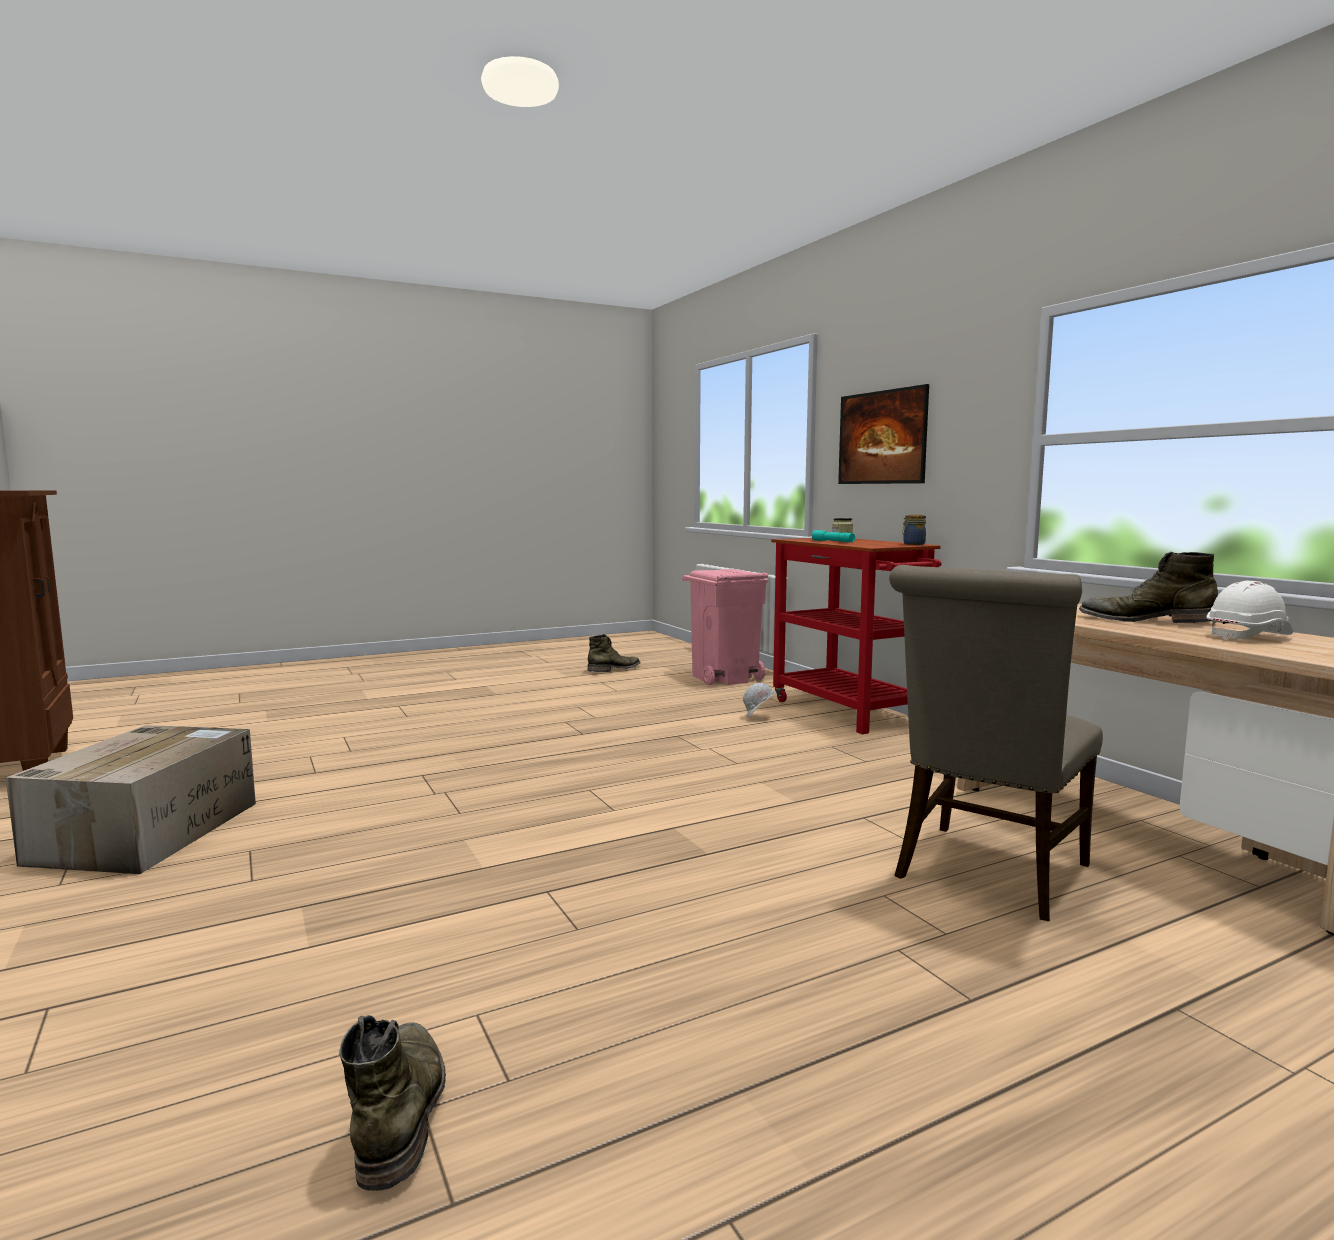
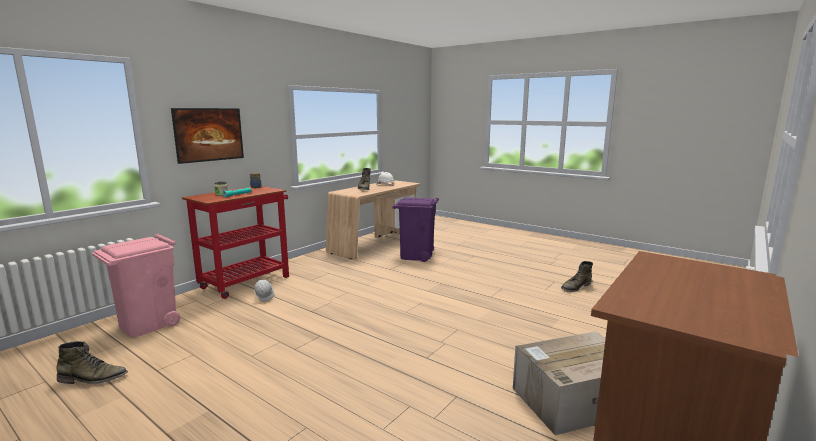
camera: 115 degrees left, 5 degrees up
green boot [587,634,641,672] -> green boot turned 150 degrees clockwise [56,341,128,384]
beige chair [889,565,1103,921] -> purple trash can [393,198,439,262]

